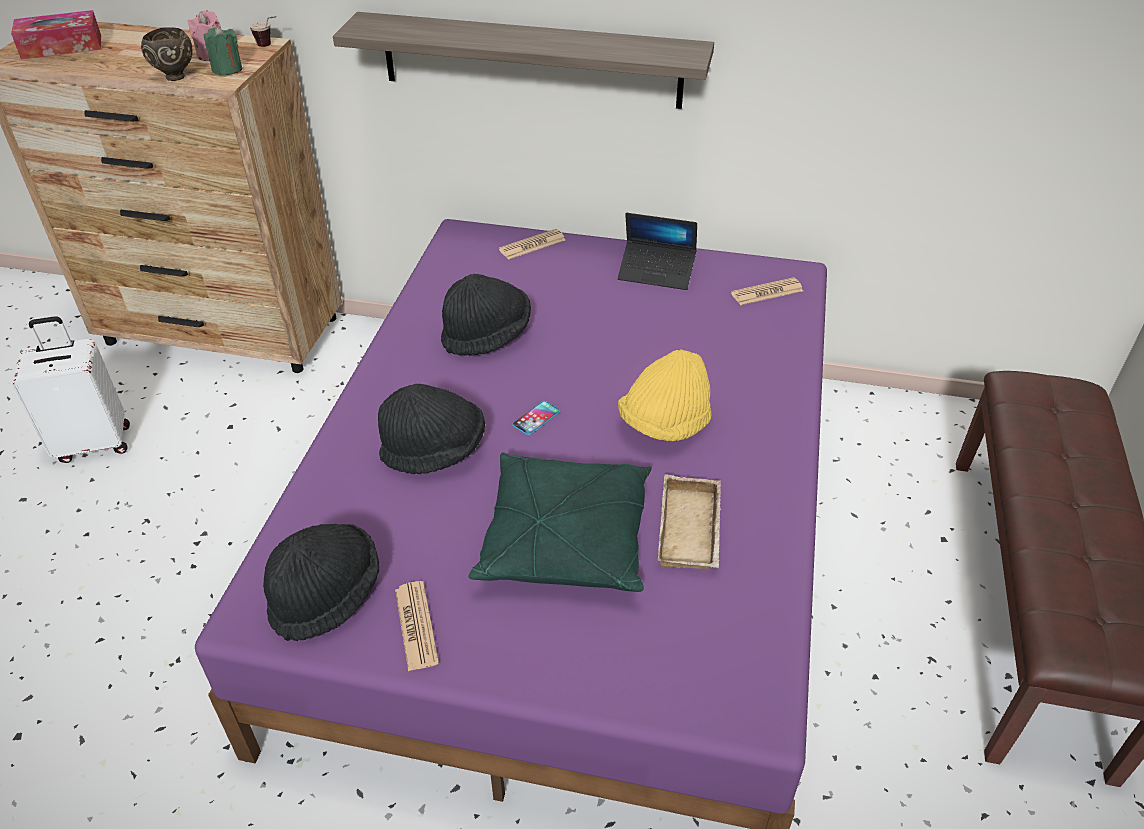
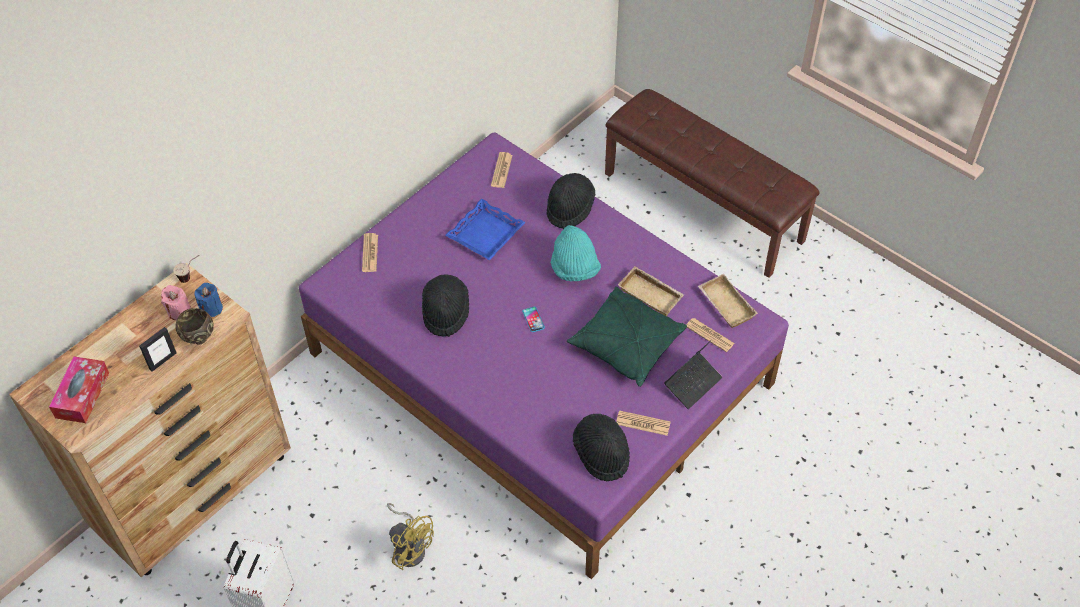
camera: 60 degrees left, 10 degrees up
green candle [204,25,242,76] -> blue candle [194,283,223,317]
shelf [333,12,714,109] -> none
black hat [378,384,485,474] -> black hat moved to [547,173,595,229]
laptop [618,213,697,290] -> laptop moved to [664,340,722,409]
yellow hat [618,349,711,441] -> turquoise hat [551,225,601,281]
none -> picture frame [139,327,176,372]
none -> yellow fan [387,503,434,570]
none -> blue tray [445,199,526,260]
none -> newspaper [686,318,735,352]
none -> beige tray [698,274,758,328]

